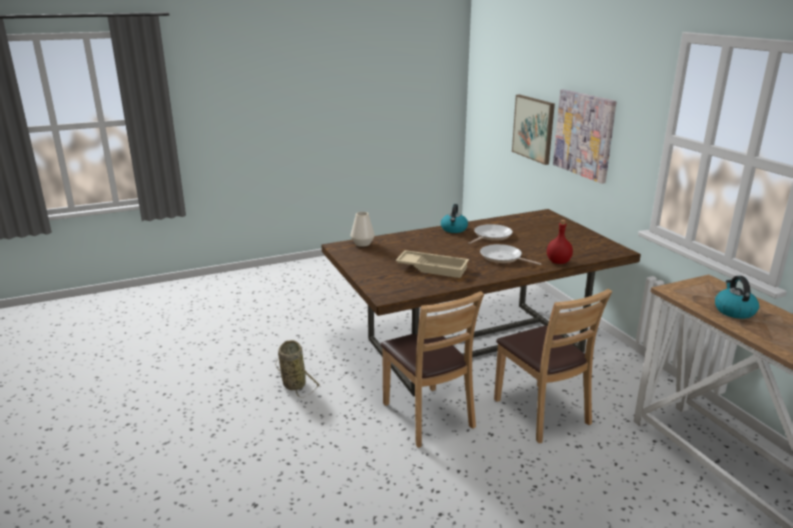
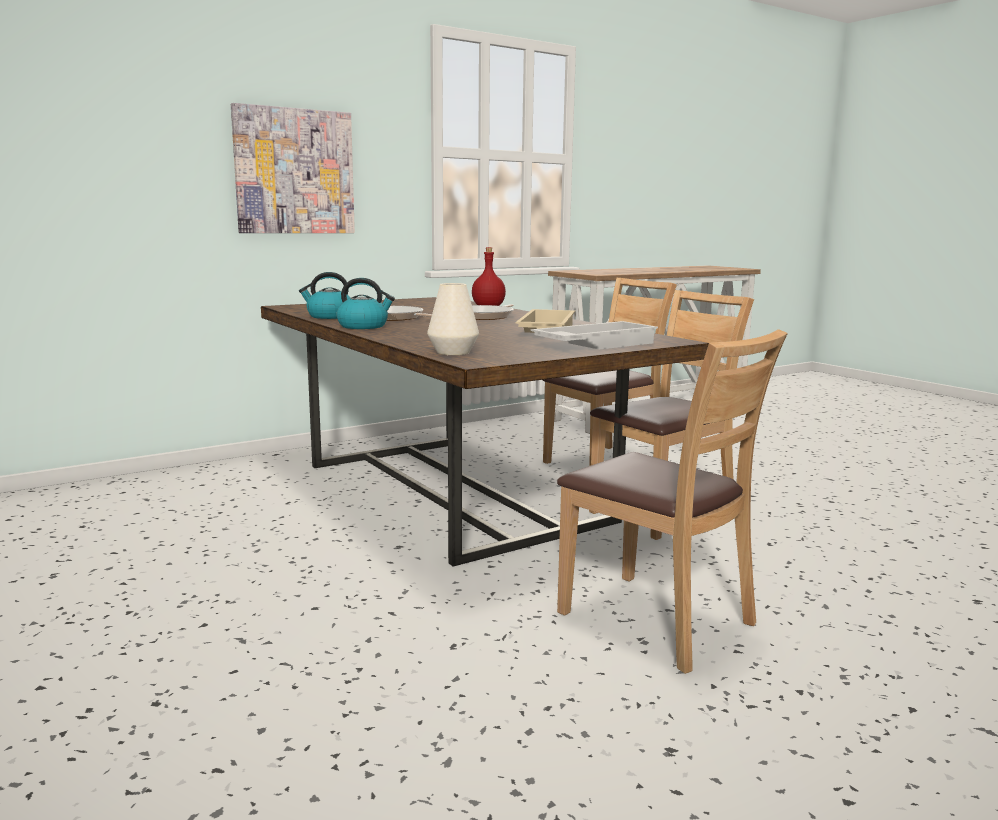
camera: 100 degrees left, 10 degrees down
basket [276,340,320,398] -> brown chair [557,329,788,674]
picture [512,94,555,165] -> none
kettle [715,276,759,319] -> kettle moved to [299,272,350,319]
none -> white tray [531,321,658,350]

